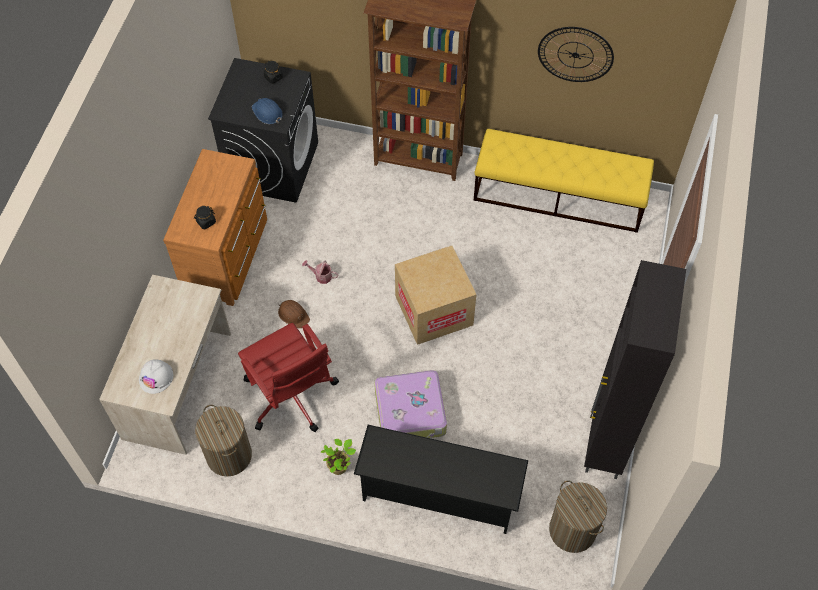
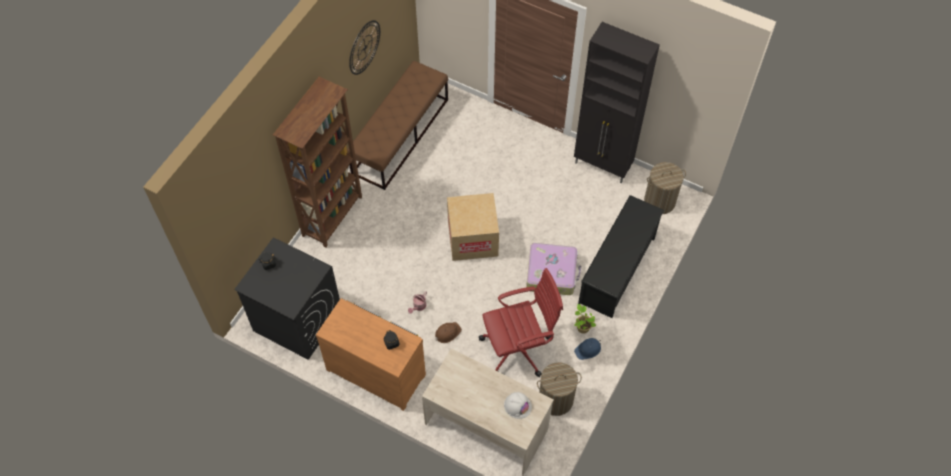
camera: 75 degrees left, 0 degrees up
blue hard hat [252,98,283,124] -> blue hard hat moved to [574,338,601,360]
yellow bench [474,129,654,233] -> brown bench [347,61,448,190]

